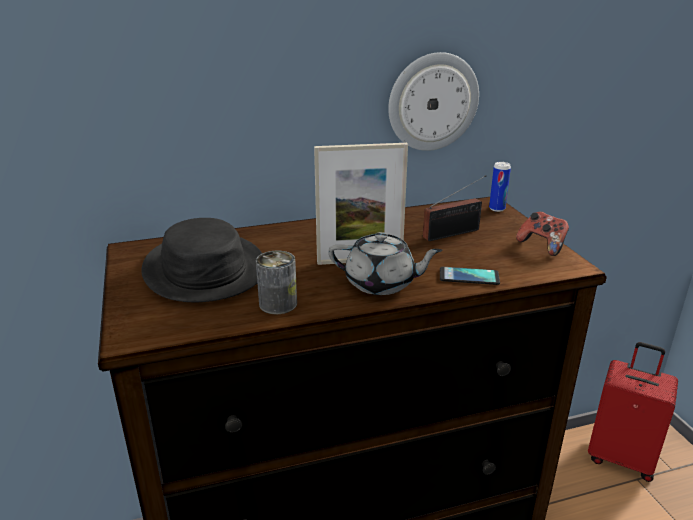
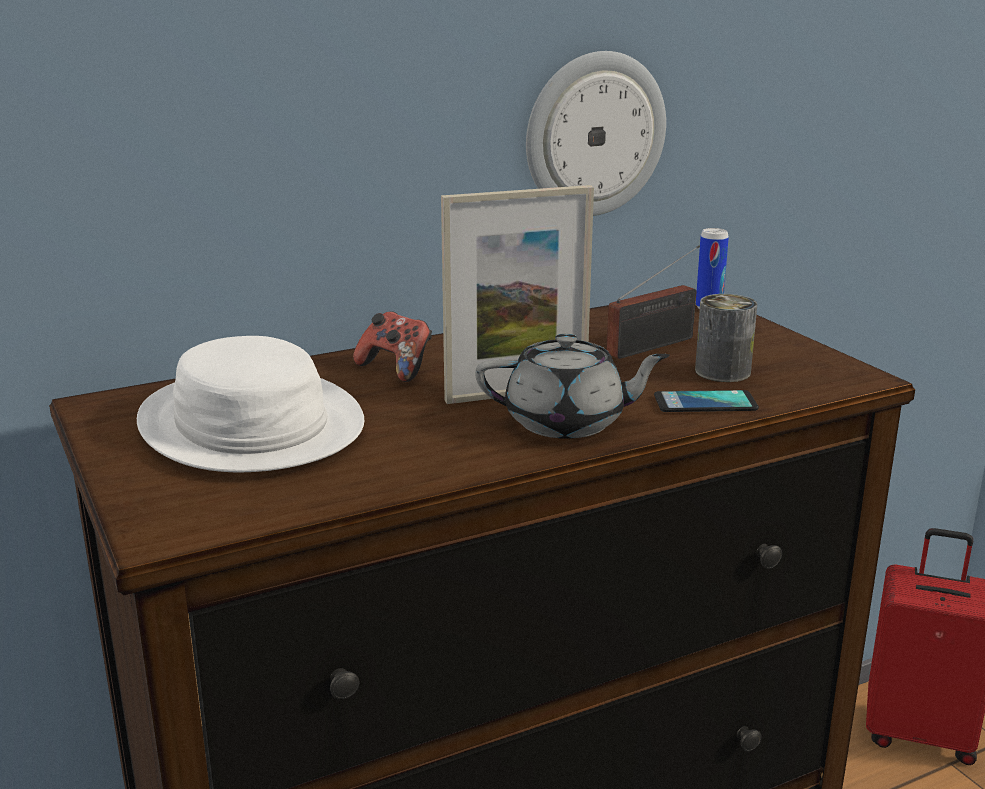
camera: 10 degrees left, 5 degrees down
black hat [141,218,262,302] -> white hat [137,336,364,472]
can [256,251,297,314] -> can moved to [695,294,757,382]
game controller [516,211,569,256] -> game controller moved to [353,311,432,382]

